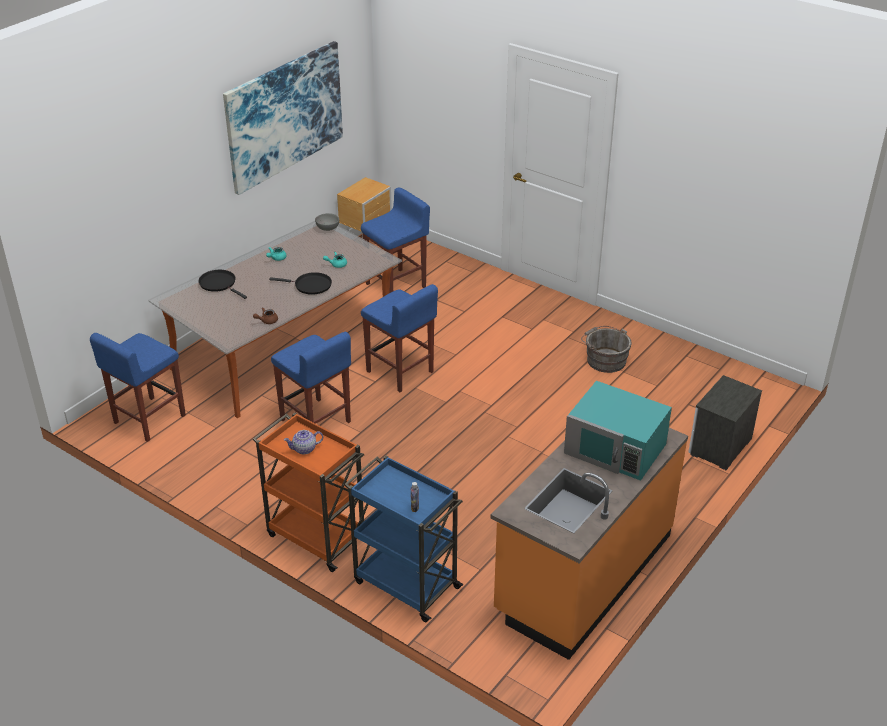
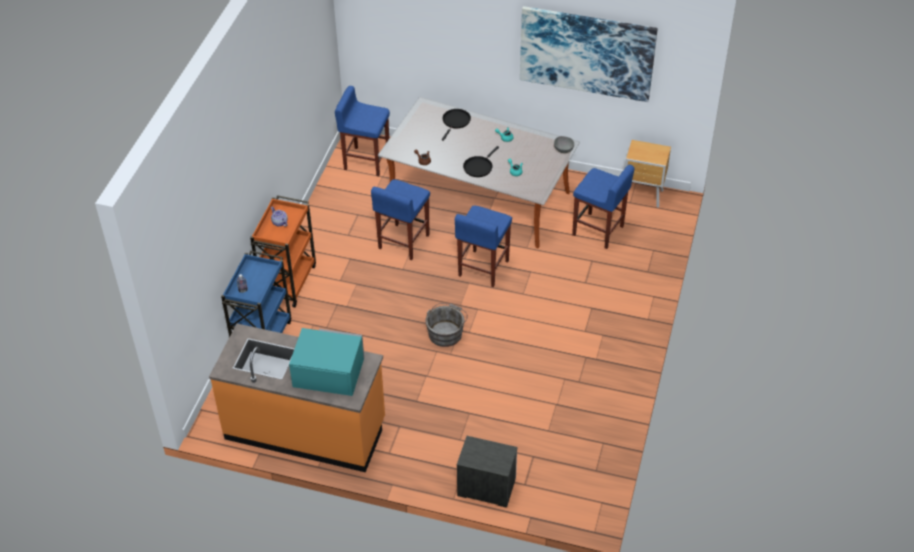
camera: 70 degrees right, 10 degrees up
black frying pan [269,272,332,295] -> black frying pan turned 45 degrees clockwise [463,146,499,177]
turquoise microwave [564,381,672,481] -> turquoise microwave turned 90 degrees clockwise [289,328,364,396]
grey bucket [581,326,631,373] -> grey bucket moved to [426,303,468,347]

